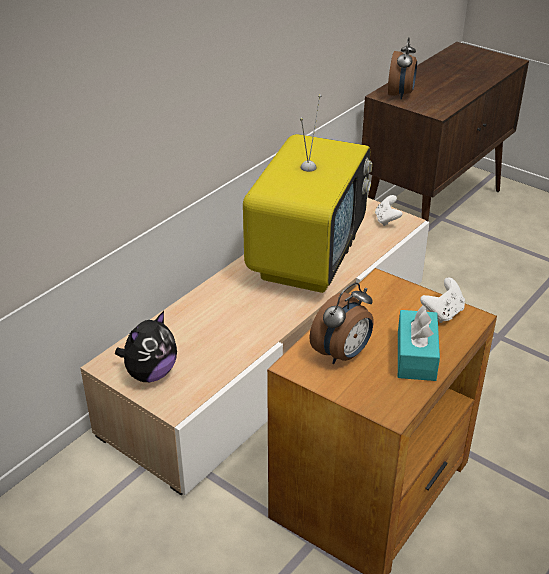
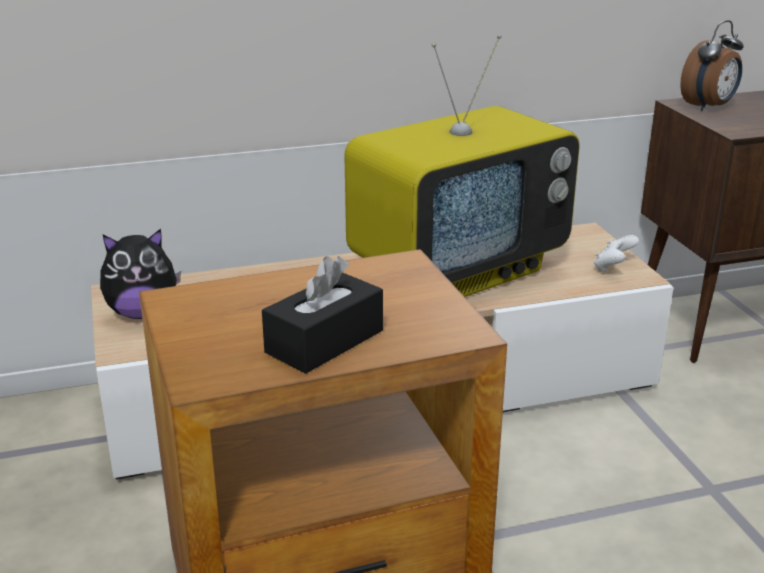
camera: 35 degrees right, 10 degrees down
alarm clock [309,283,374,364] -> none
turquoise tissue box [398,305,440,381] -> black tissue box [262,256,383,373]
white game controller [420,277,465,323] -> none

